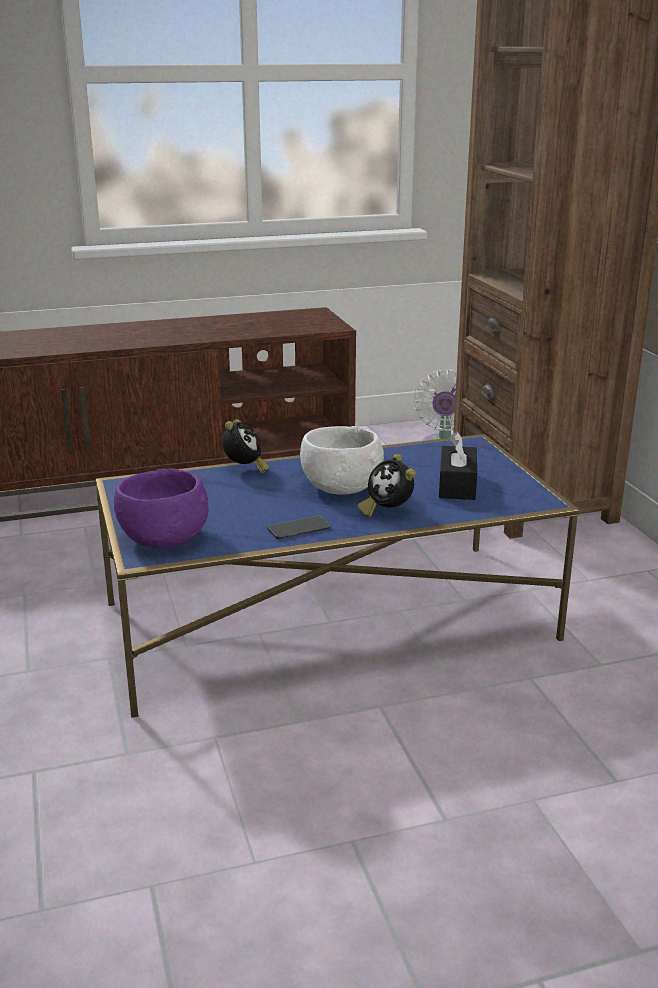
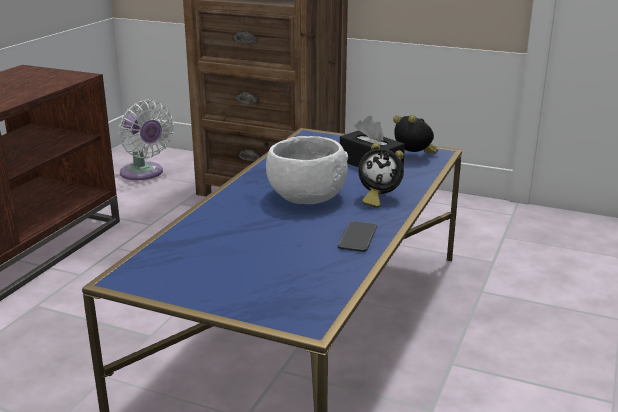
camera: 50 degrees left, 0 degrees up
purple bowl [114,468,209,548] -> none
alarm clock [222,419,270,473] -> alarm clock moved to [393,115,438,154]

